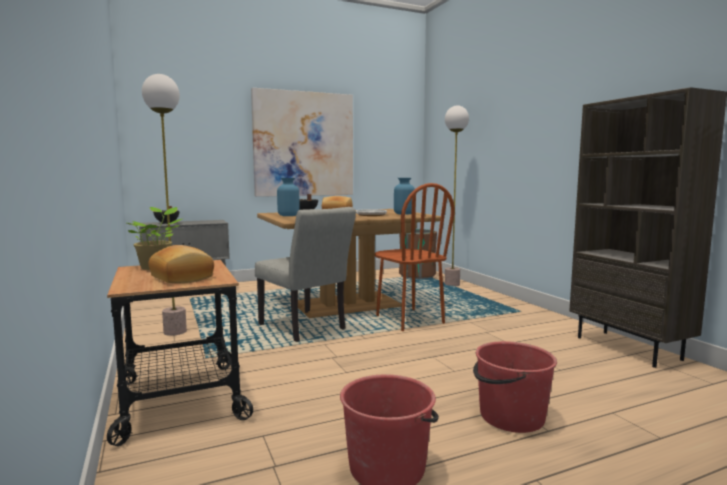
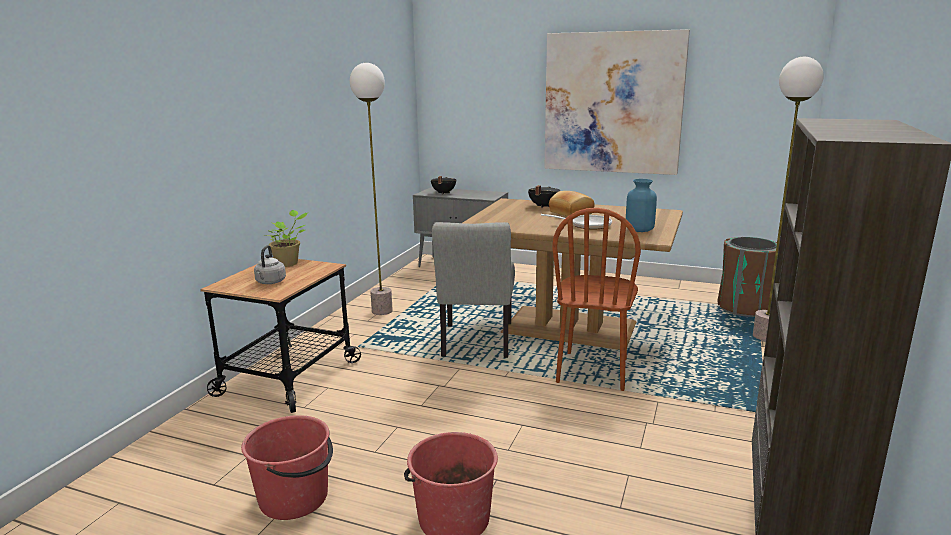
camera: 45 degrees right, 10 degrees up
bread [149,245,214,283] -> grey kettle [254,245,286,284]
blue vase [277,178,300,216] -> none

